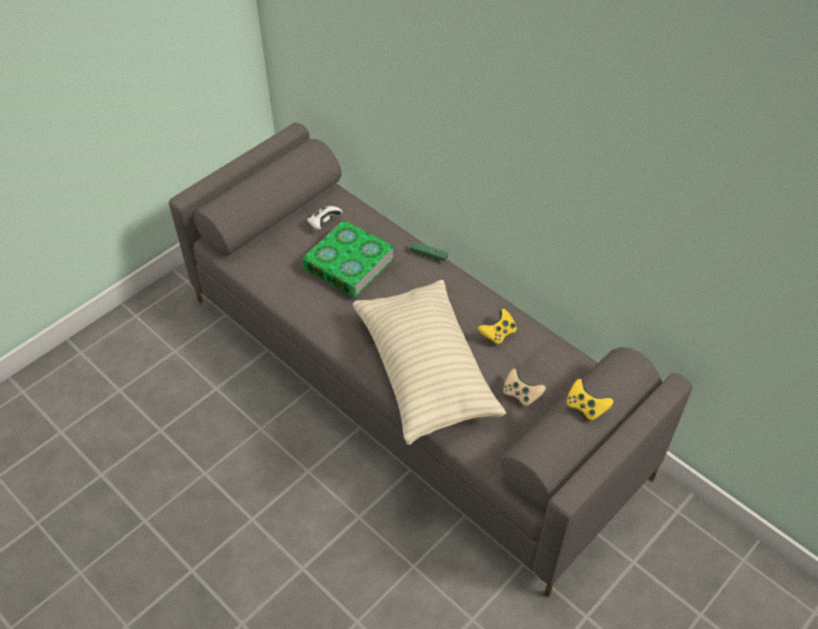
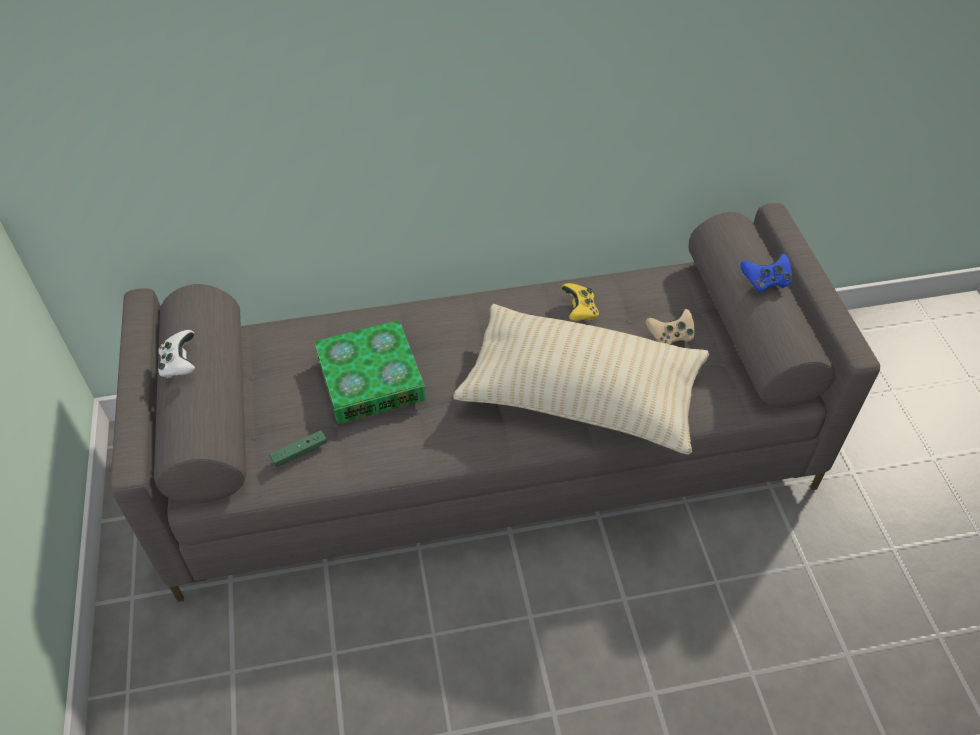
camera: 55 degrees left, 0 degrees up
white game controller [307,206,342,230] -> white game controller moved to [158,330,195,378]
green game controller [410,242,448,261] -> green game controller moved to [269,430,327,467]
yellow game controller [567,379,613,421] -> blue game controller [740,253,792,293]

